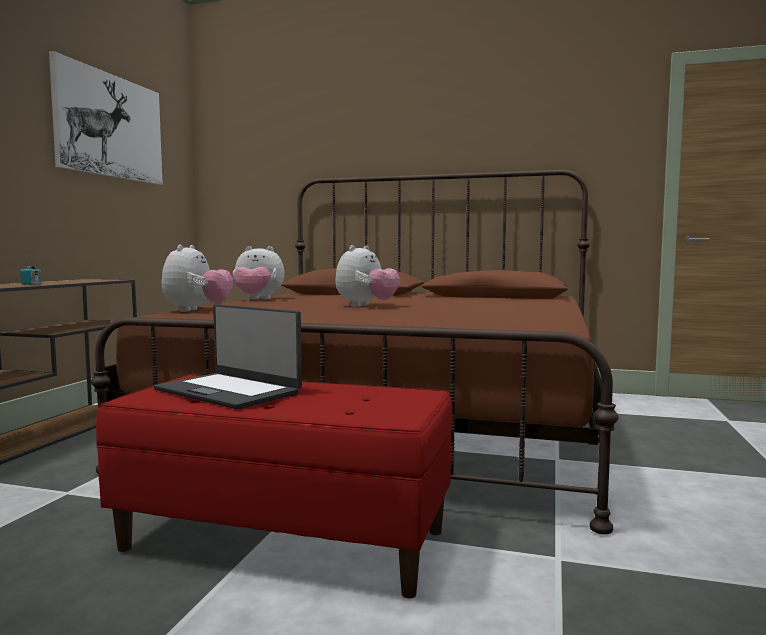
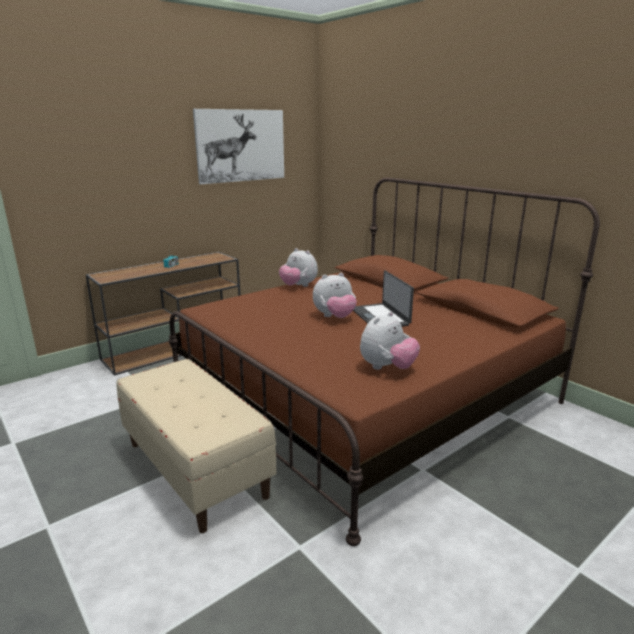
camera: 35 degrees right, 15 degrees up
red bench [96,374,452,598] -> beige bench [117,359,276,533]
laptop [154,304,302,410] -> laptop moved to [353,271,414,327]
plush toy [162,245,233,312] -> plush toy moved to [360,311,420,370]

